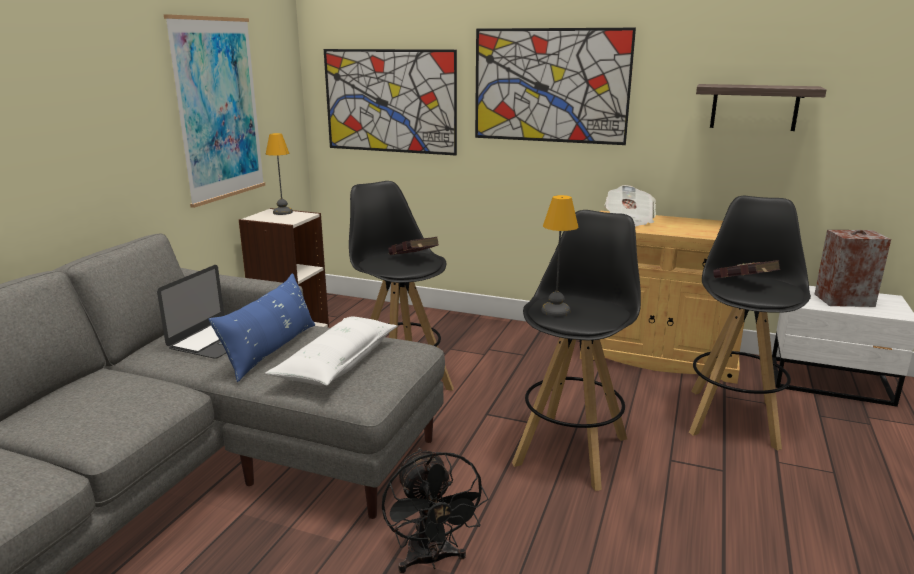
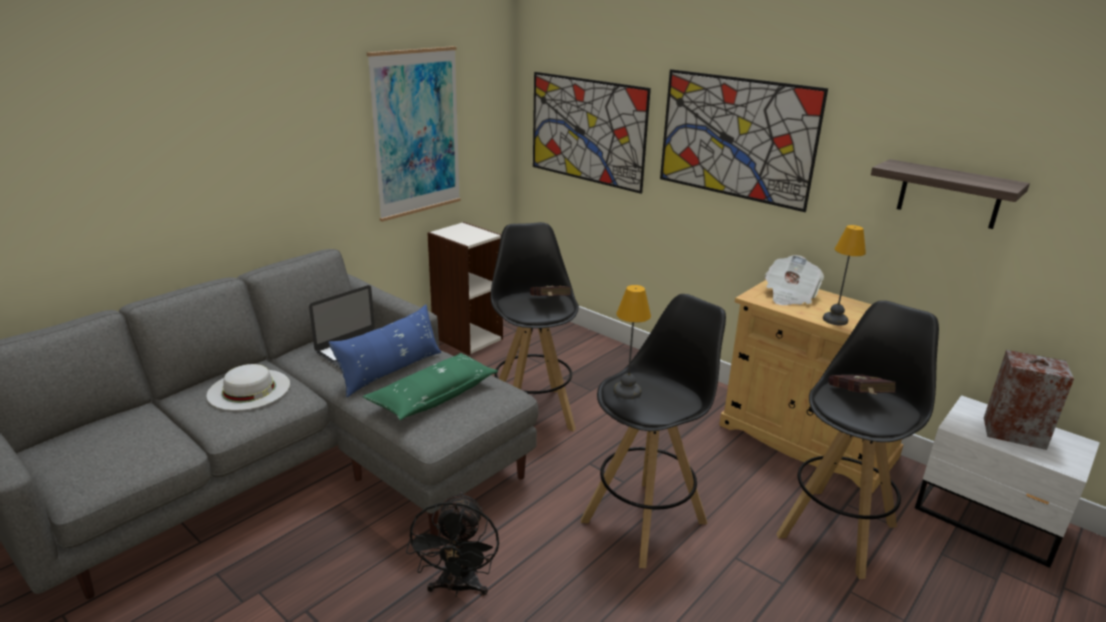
camera: 20 degrees right, 5 degrees up
white pillow [265,317,397,386] -> green pillow [363,353,498,420]
table lamp [266,133,293,215] -> table lamp moved to [823,225,866,326]
none -> white hat [207,364,290,410]

